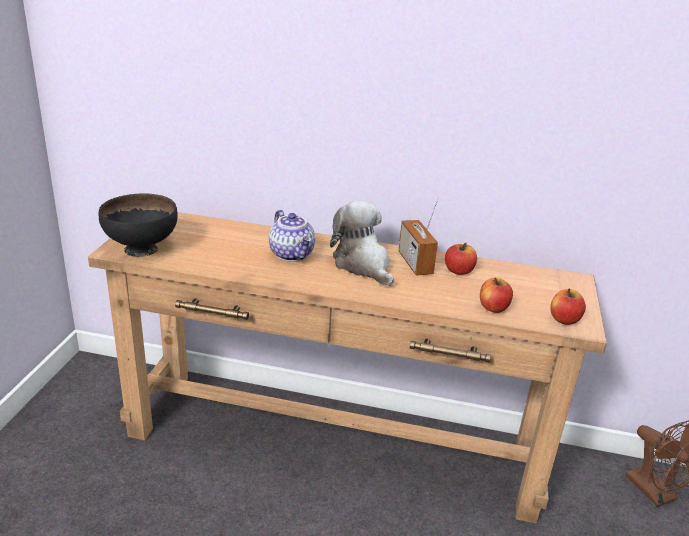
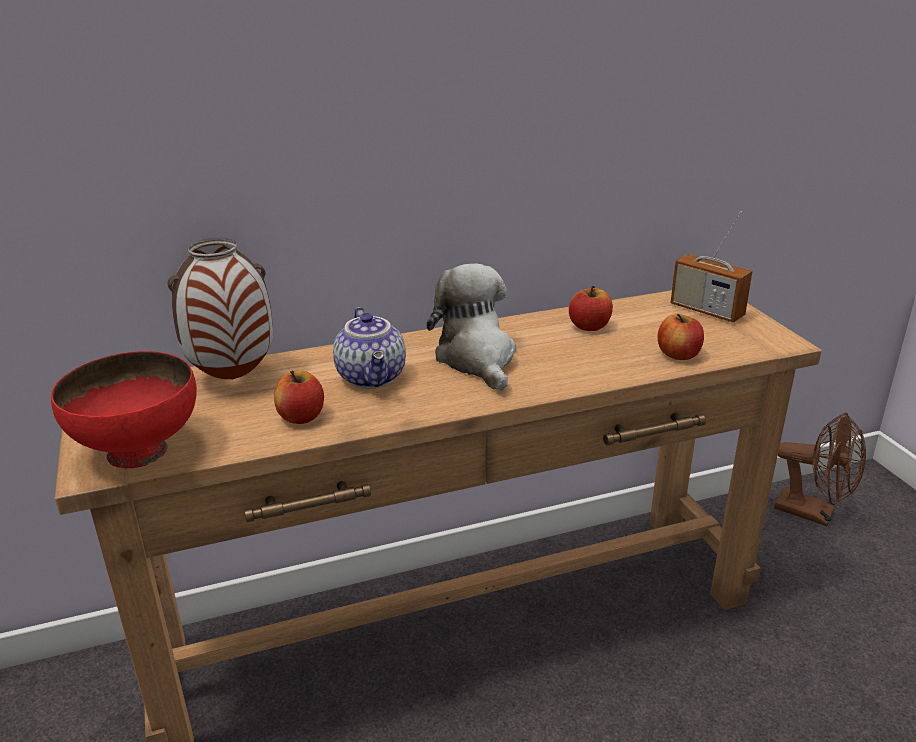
camera: 30 degrees left, 0 degrees up
black bowl [99,194,178,257] -> red bowl [51,351,197,468]
teapot [269,210,315,262] -> teapot turned 45 degrees clockwise [333,307,406,389]
plush toy [330,201,394,286] -> plush toy turned 45 degrees clockwise [426,264,516,391]
radio [399,197,439,275] -> radio moved to [670,211,753,322]
apple [551,288,586,325] -> apple moved to [274,370,324,424]
none -> vase [167,238,273,379]

